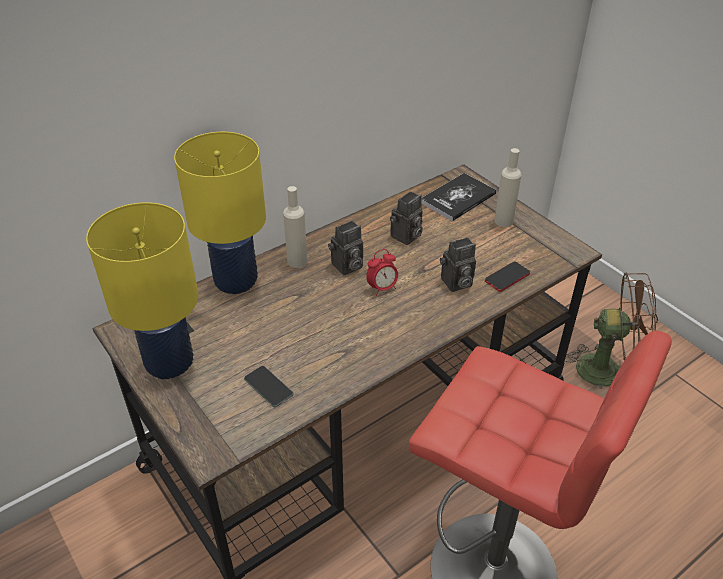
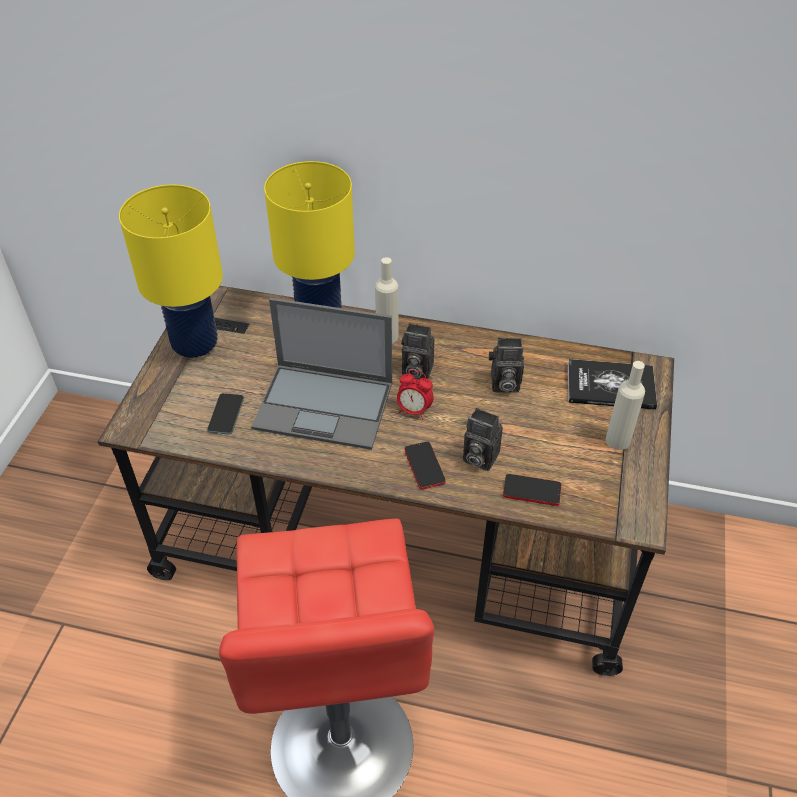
camera: 50 degrees right, 5 degrees up
brown fan [565,273,658,389] -> none
none -> laptop [251,298,392,450]
none -> phone [405,441,445,490]

